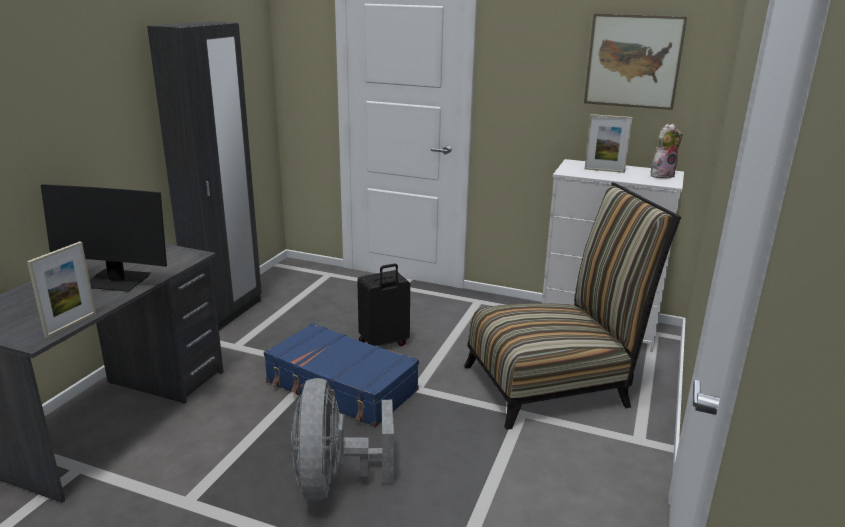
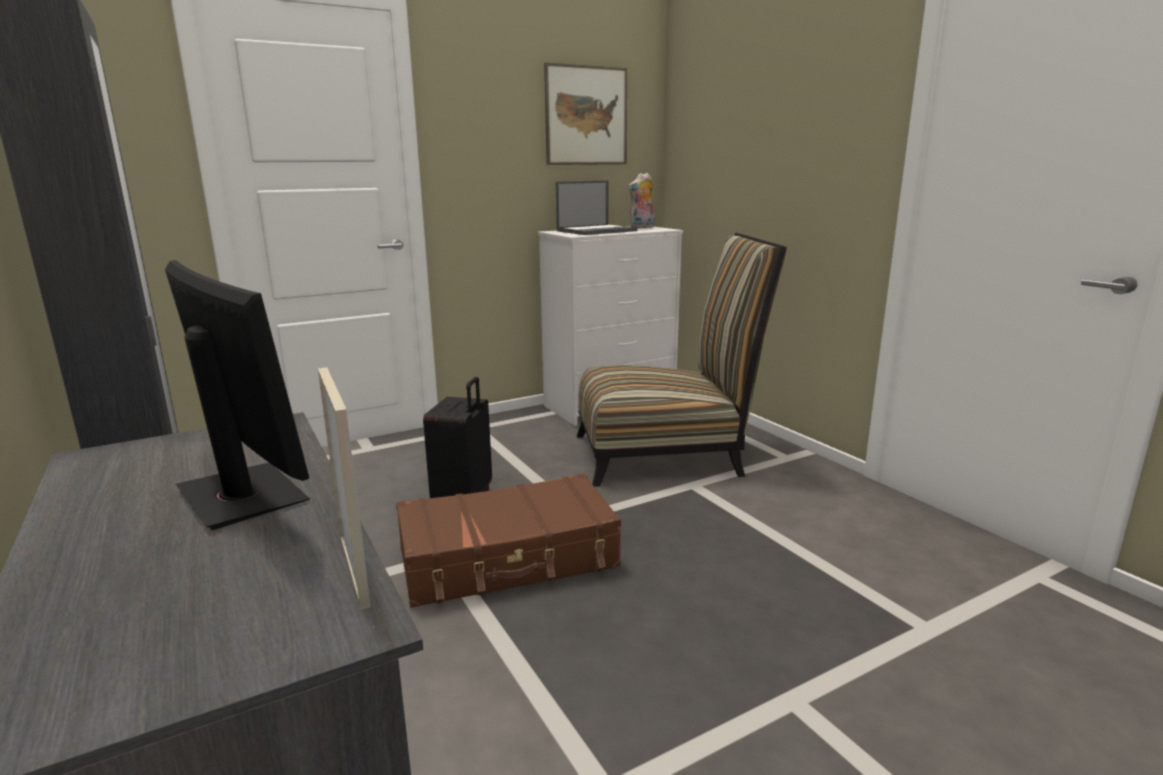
camera: 50 degrees left, 5 degrees down
monitor [41,184,167,292] -> monitor turned 90 degrees counterclockwise [165,260,310,530]
blue suitcase [264,323,419,427] -> brown suitcase [396,474,621,608]
grey fan [291,378,394,501] -> none
chair [464,182,681,430] -> chair turned 60 degrees clockwise [577,233,787,487]
picture frame [585,114,633,173] -> laptop [556,181,638,235]
plush toy [651,124,683,179] -> plush toy turned 135 degrees counterclockwise [628,173,655,228]

